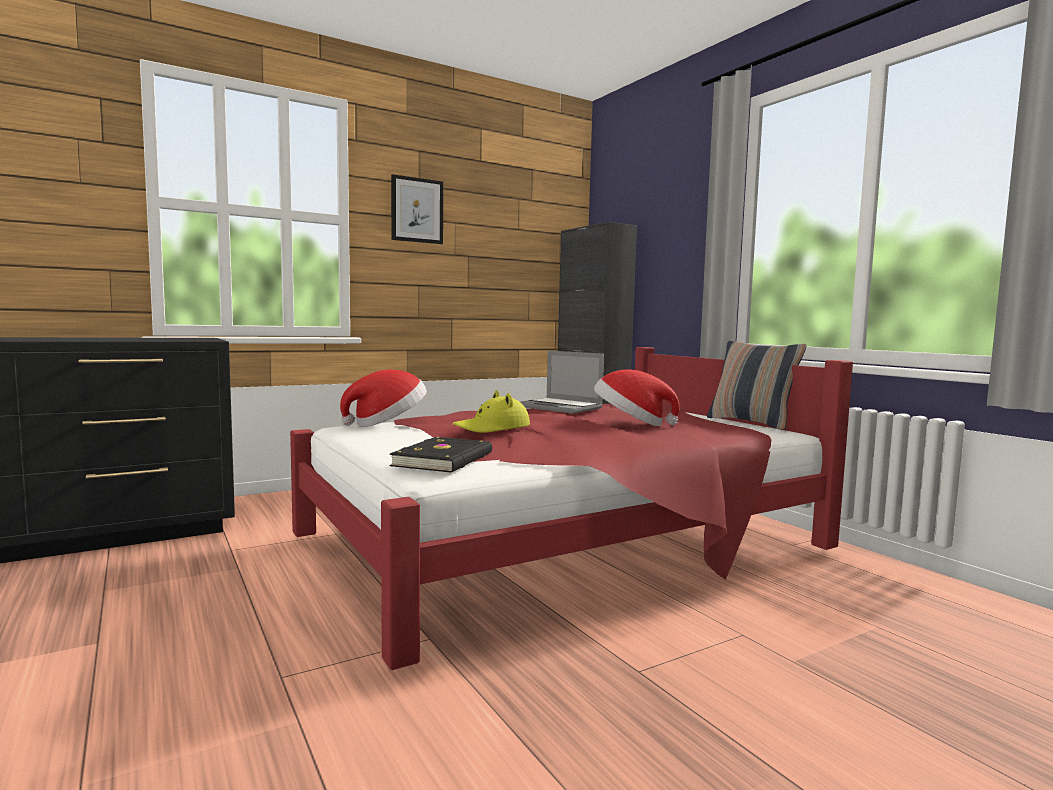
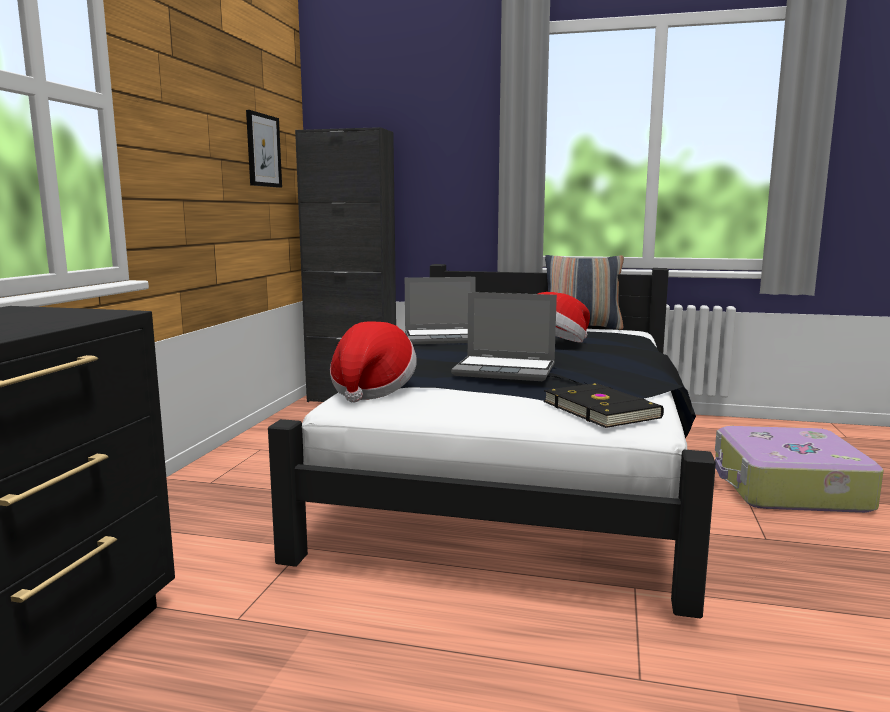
camera: 45 degrees left, 5 degrees up
red bed [290,347,853,670] -> black bed [268,264,716,619]
picture [391,174,443,244] -> picture moved to [246,110,282,188]
yellow hat [452,390,530,433] -> laptop [451,292,557,381]
none -> suitcase [715,426,884,513]

